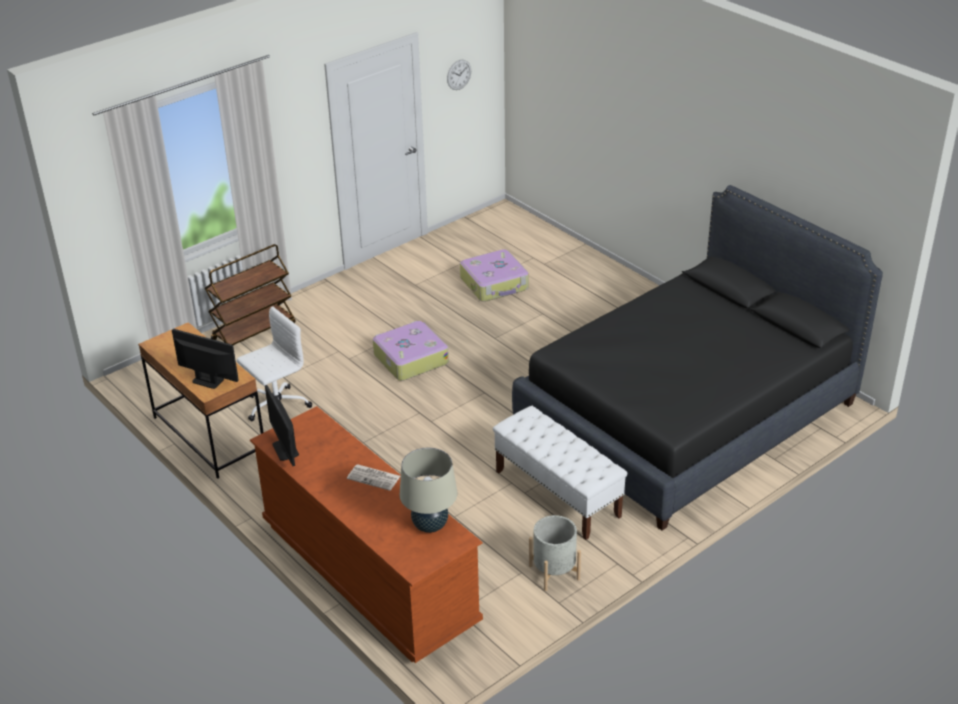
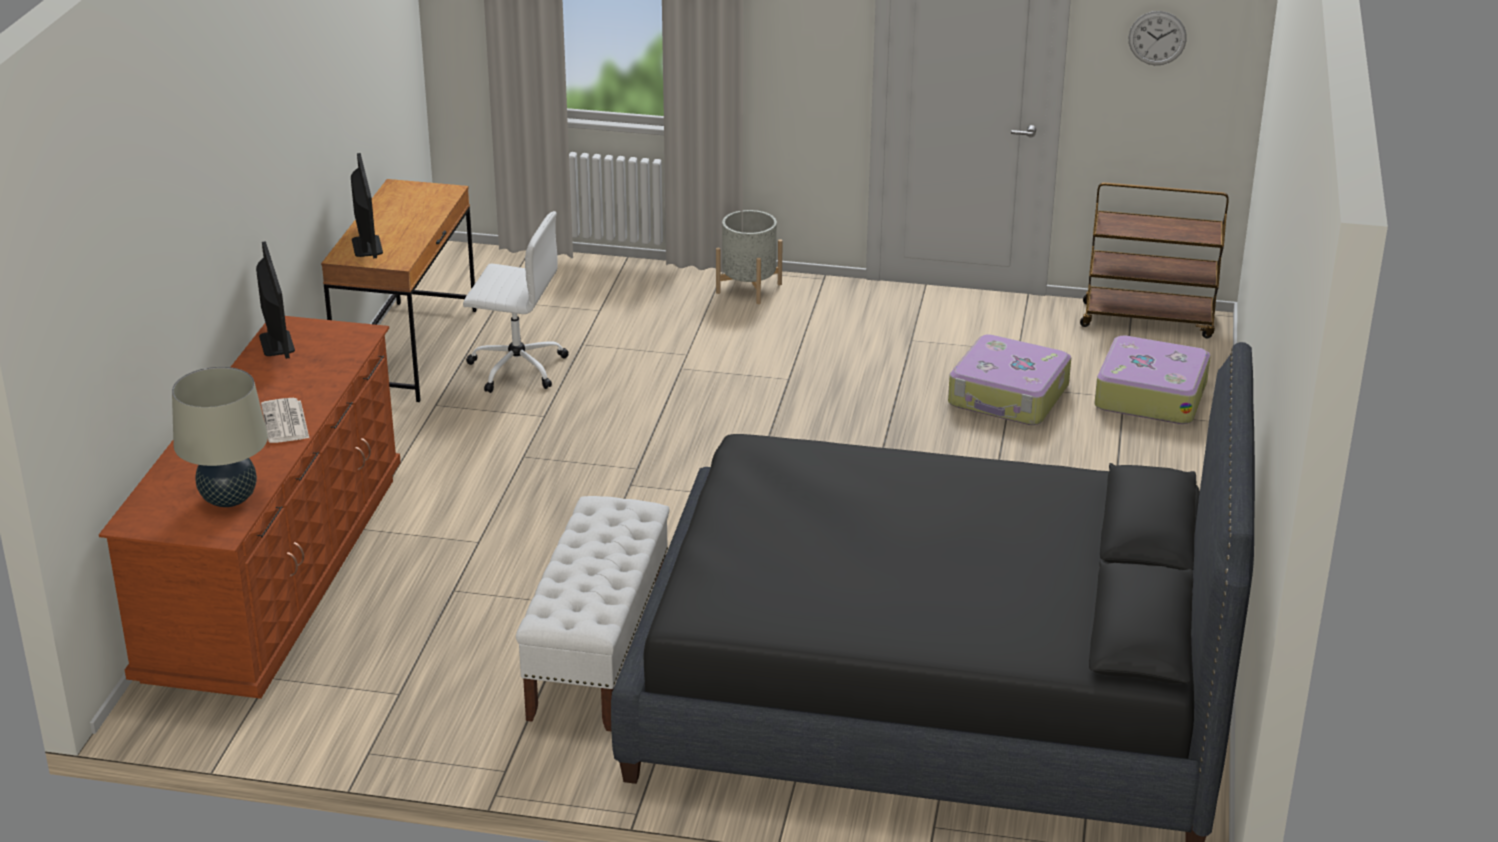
camera: 50 degrees right, 5 degrees down
brown cart [205,244,295,345] -> brown cart moved to [1080,182,1229,338]
monitor [265,385,299,466] -> monitor turned 135 degrees clockwise [256,241,295,359]
suitcase [373,321,449,381] -> suitcase moved to [1094,335,1211,424]
grey planter [529,515,581,591] -> grey planter moved to [716,210,783,304]

